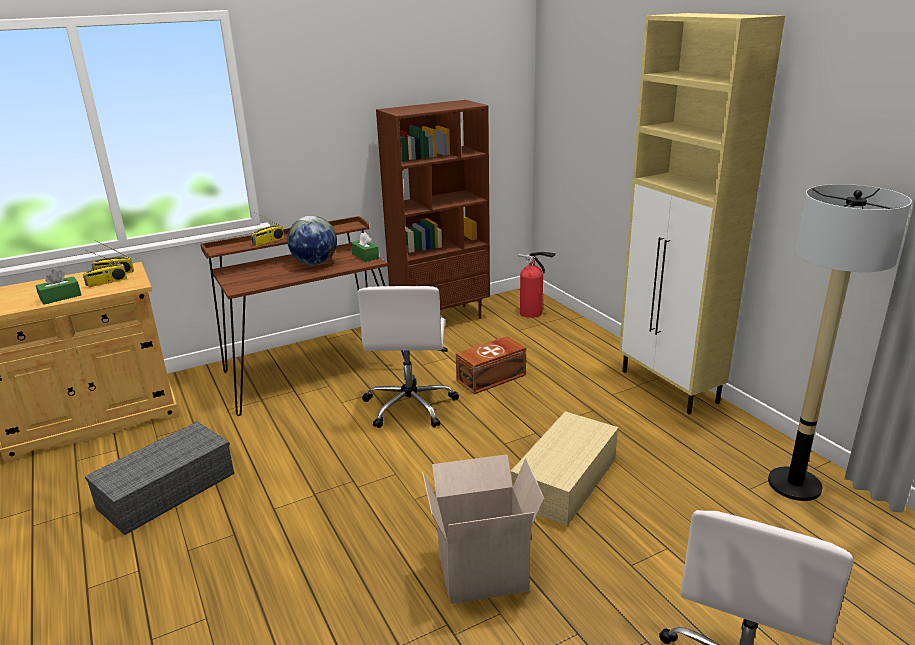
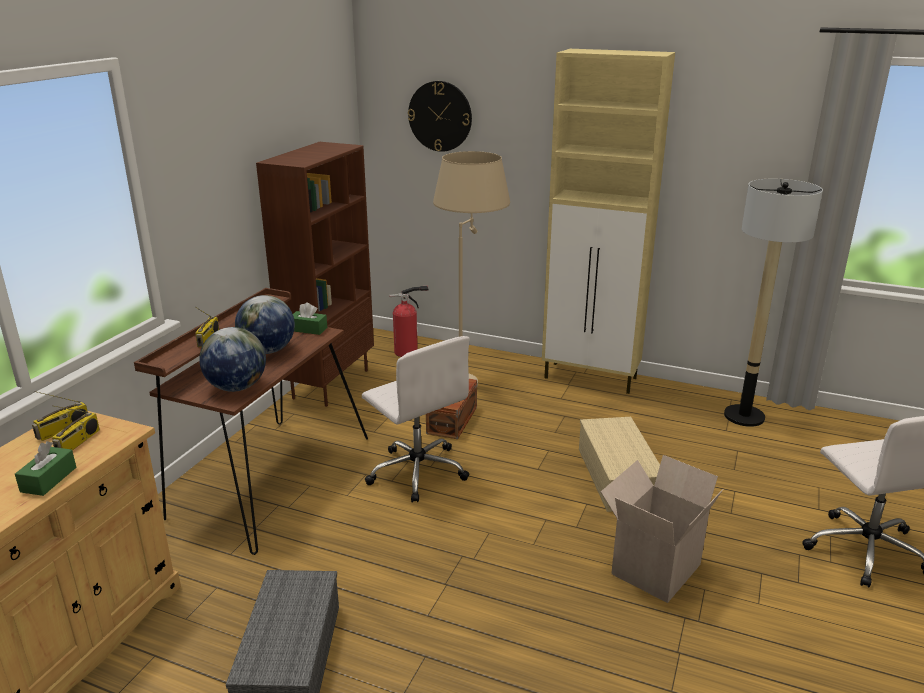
camera: 40 degrees left, 0 degrees up
none -> globe [199,327,266,392]
none -> wall clock [408,81,472,152]
none -> beige floor lamp [433,151,510,386]

